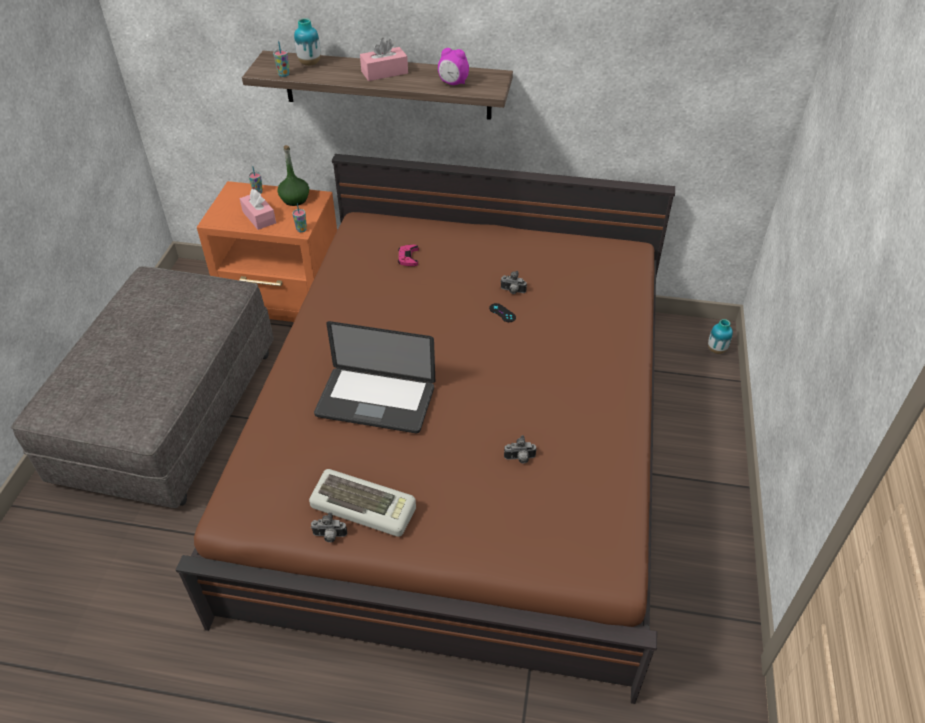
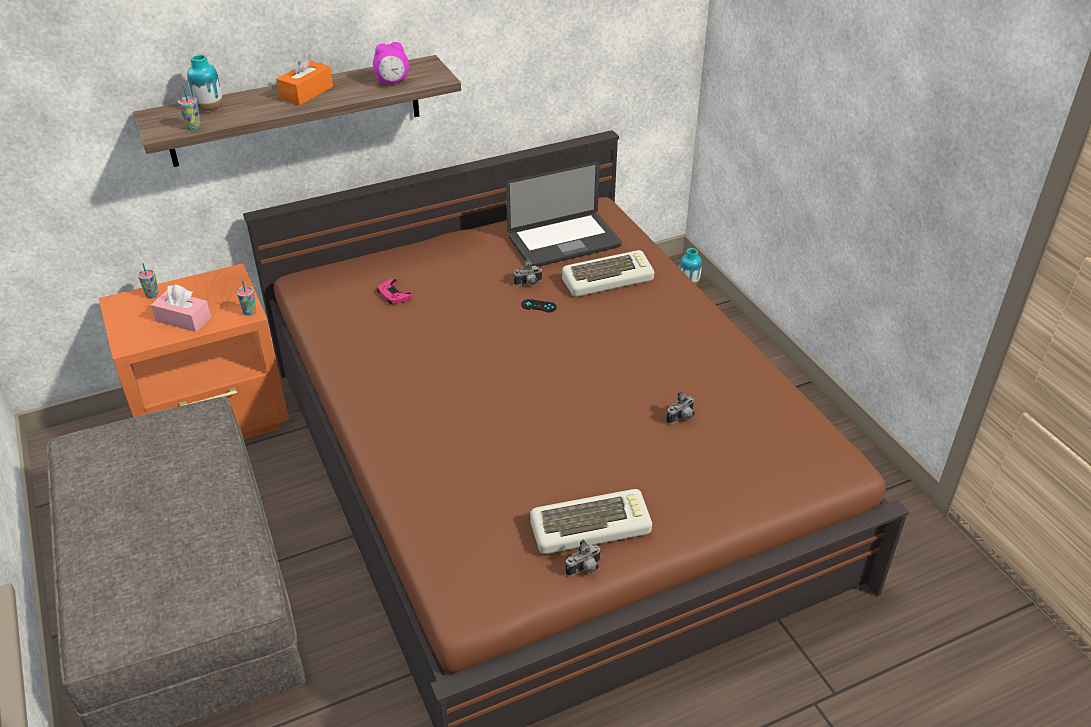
camera: 35 degrees left, 5 degrees down
green bottle [277,145,309,206] -> none
laptop [314,321,435,433] -> laptop moved to [506,162,622,267]
pink tissue box [360,38,408,81] -> orange tissue box [276,52,333,106]
none -> keyboard [562,250,654,297]

